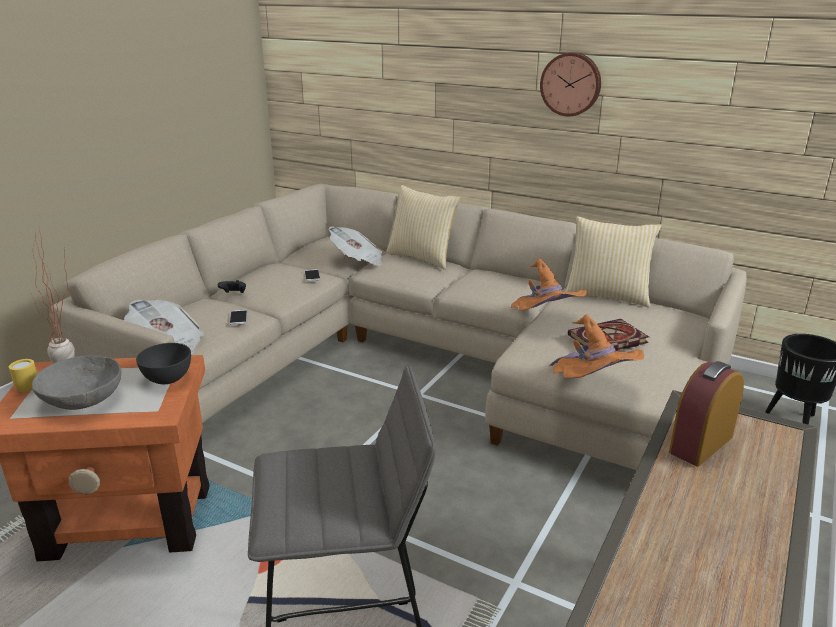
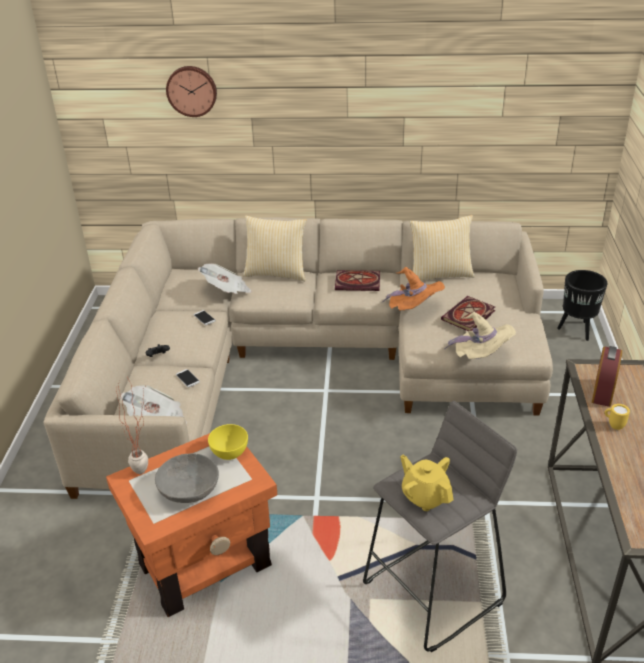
camera: 25 degrees left, 10 degrees up
yellow mug [9,359,37,392] -> yellow mug moved to [605,404,630,430]
grey bowl [136,343,191,384] -> yellow bowl [208,424,248,460]
wall clock [540,52,601,116] -> wall clock moved to [166,66,217,117]
orange hat [549,314,644,378] -> beige hat [444,311,516,359]
none -> book [335,270,380,291]
none -> yellow teapot [400,455,454,511]

